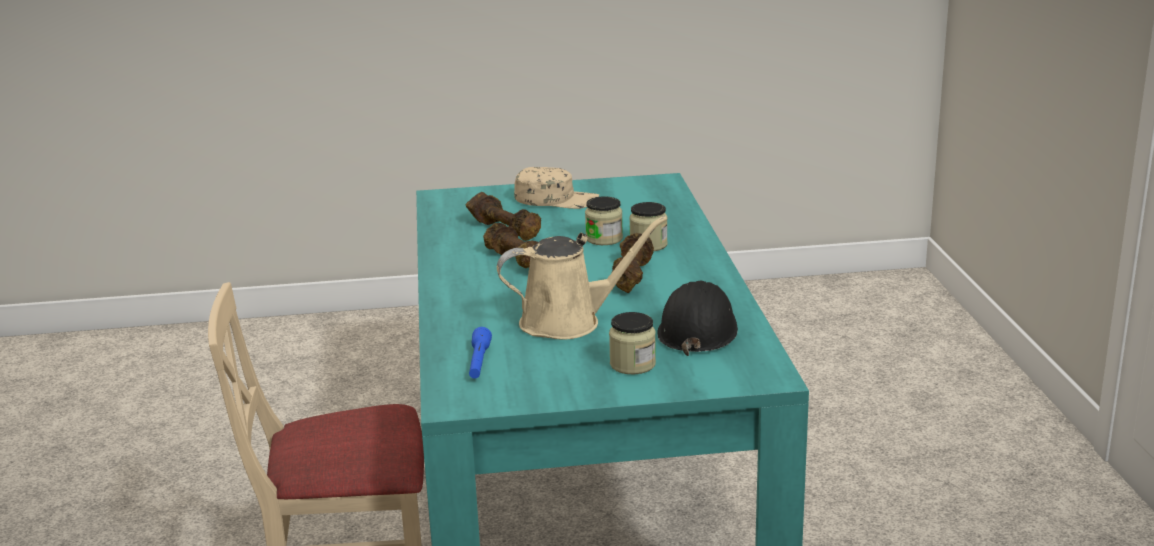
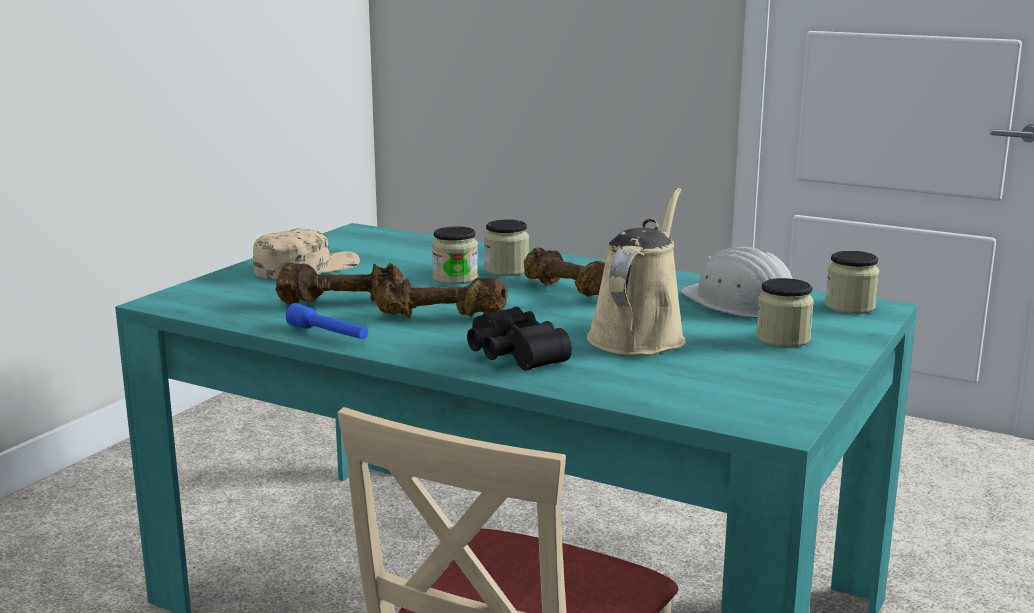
camera: 55 degrees left, 5 degrees down
blue flashlight [469,327,492,379] -> blue flashlight moved to [286,303,368,340]
black hard hat [657,281,738,356] -> white hard hat [680,247,793,318]
none -> black binoculars [467,307,572,371]
none -> jar [825,251,879,314]

